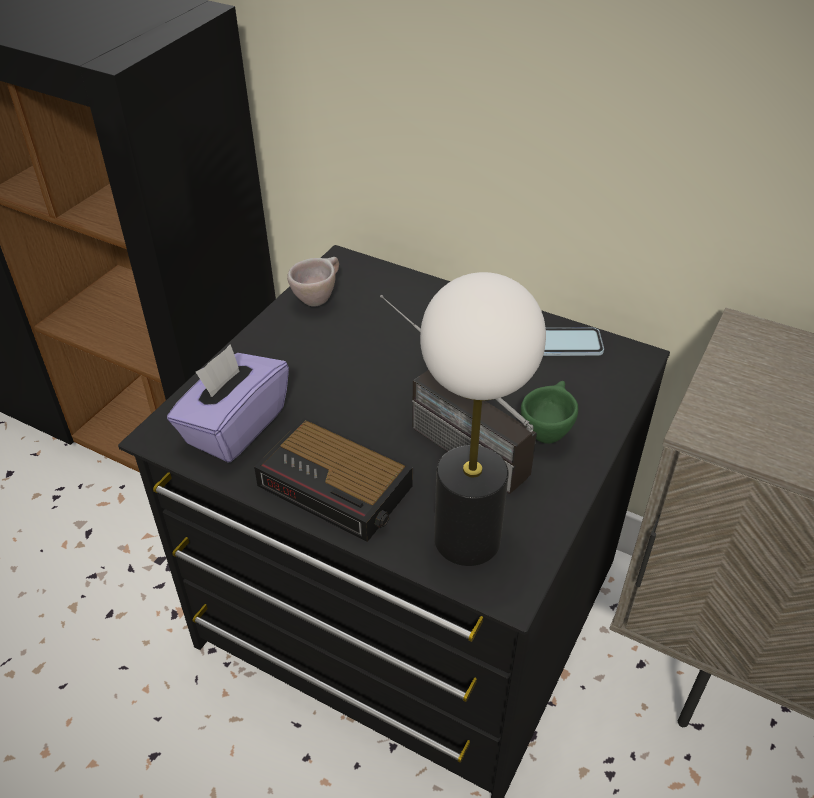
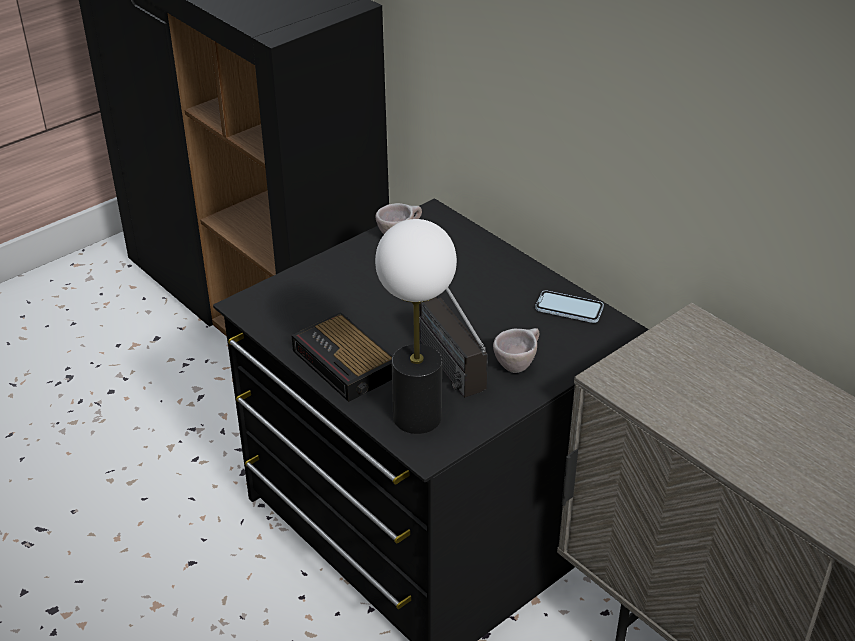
camera: 20 degrees right, 5 degrees down
purple tissue box [167,344,289,463] -> none
green cup [521,381,578,444] -> beige cup [493,328,539,373]

